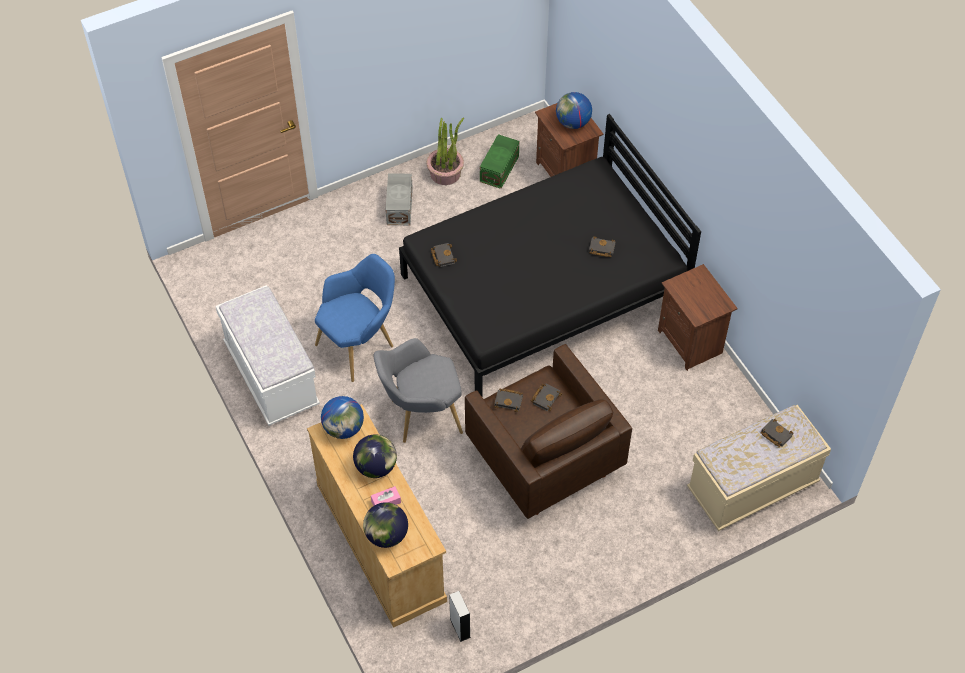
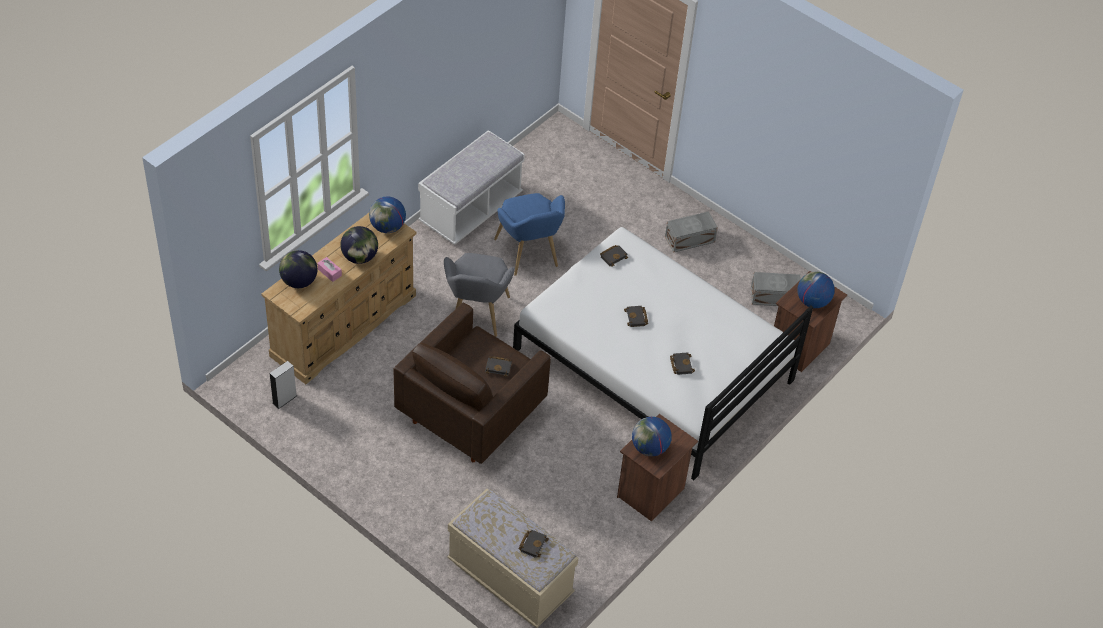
camera: 65 degrees right, 5 degrees down
blue armchair [315,254,395,382] -> blue armchair turned 45 degrees clockwise [494,193,565,276]
grey armchair [374,338,463,443] -> grey armchair turned 135 degrees counterclockwise [444,253,515,337]
black bed [399,114,701,396] -> white bed [513,227,813,480]
potted plant [427,118,464,185] -> none
green storage box [480,134,519,189] -> grey storage box [751,272,801,306]
black book [494,388,523,412] -> black book moved to [624,306,648,327]
none -> globe [632,417,672,456]

